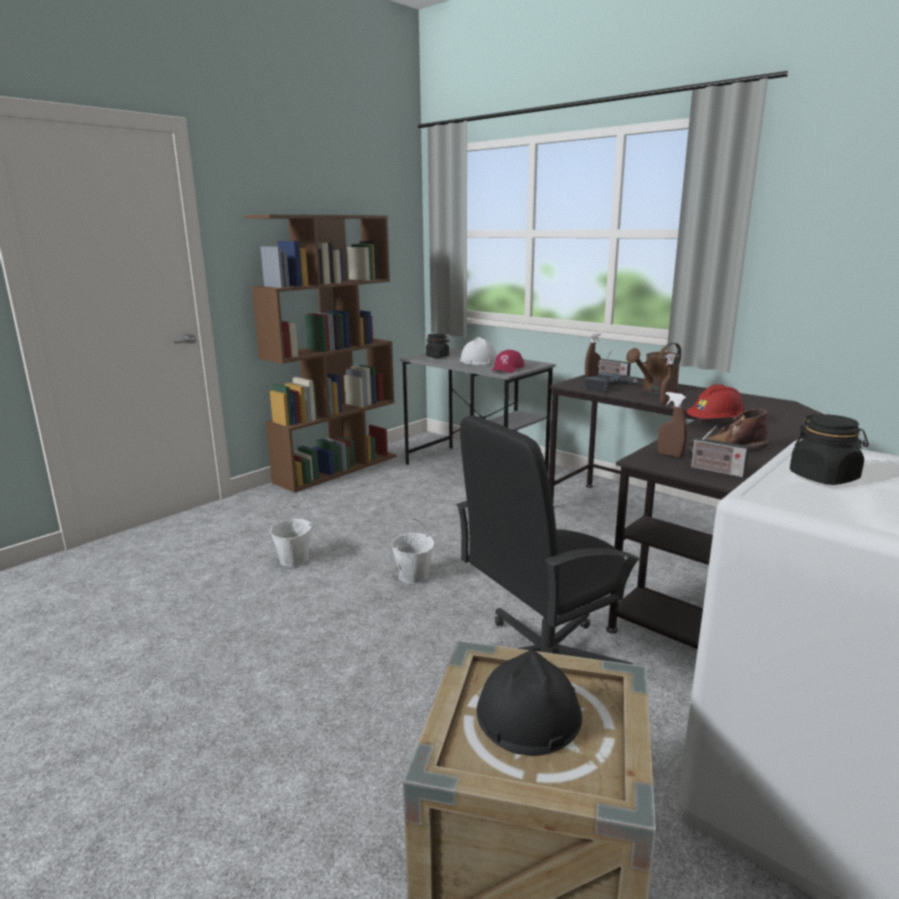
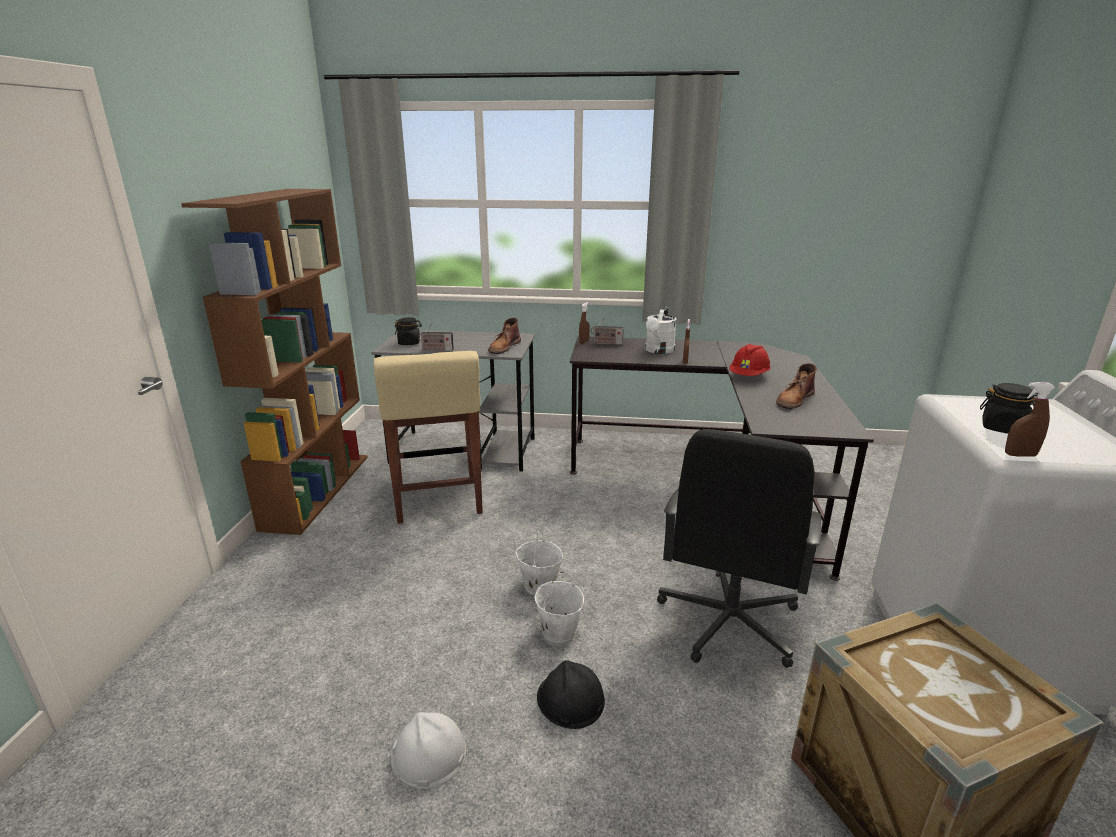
camera: 35 degrees left, 5 degrees up
white bucket [270,505,312,567] -> white bucket moved to [535,572,584,643]
white hard hat [460,337,497,365] -> white hard hat moved to [390,712,466,789]
black hard hat [477,650,582,756] -> black hard hat moved to [537,660,605,729]
red cap [492,350,524,373] -> brown boot [488,318,521,354]
power drill [584,372,639,392] -> none
brown watering can [626,343,681,394] -> white watering can [645,306,676,354]
brown spray bottle [658,392,687,458] -> brown spray bottle moved to [1005,382,1056,457]
radio [689,426,749,478] -> radio moved to [418,323,454,351]
none -> beige stool [374,351,483,524]

